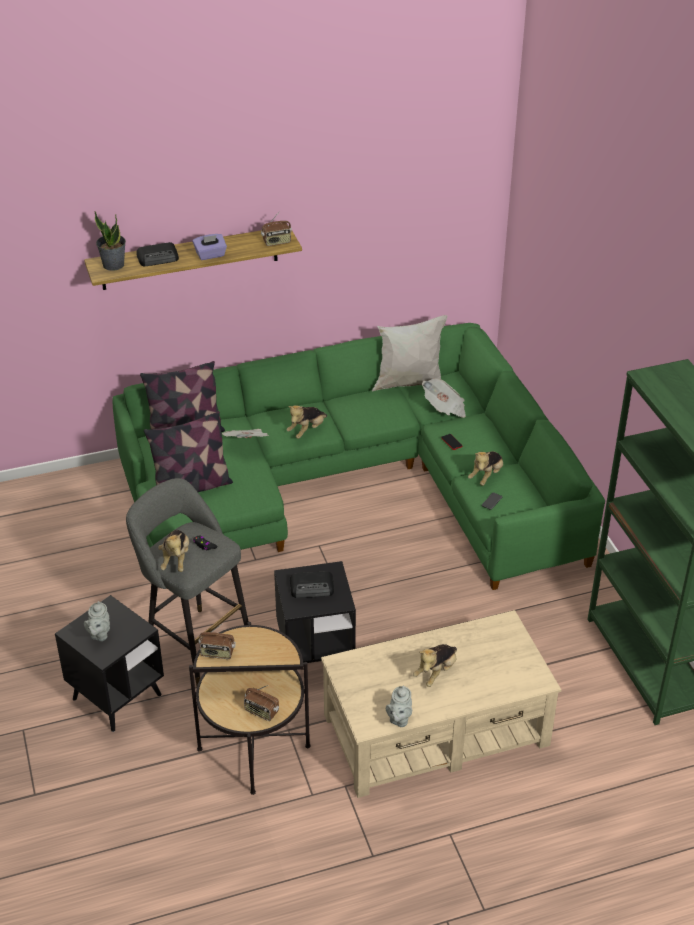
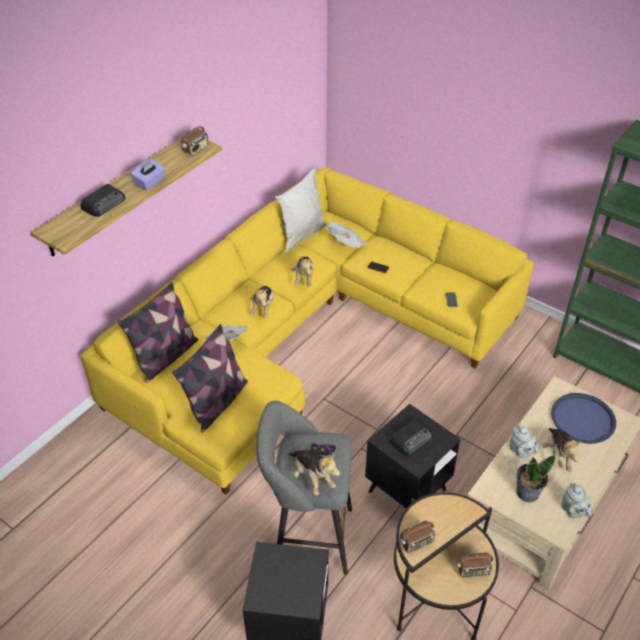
camera: 35 degrees left, 5 degrees up
grey teapot [84,601,110,641] -> grey teapot moved to [510,425,540,458]
potted plant [94,211,126,271] -> potted plant moved to [516,455,555,503]
green sofa [112,323,605,590] -> yellow sofa [80,168,534,495]
plush toy [468,451,503,486] -> plush toy moved to [291,256,314,287]
none -> blue tray [551,393,616,444]

